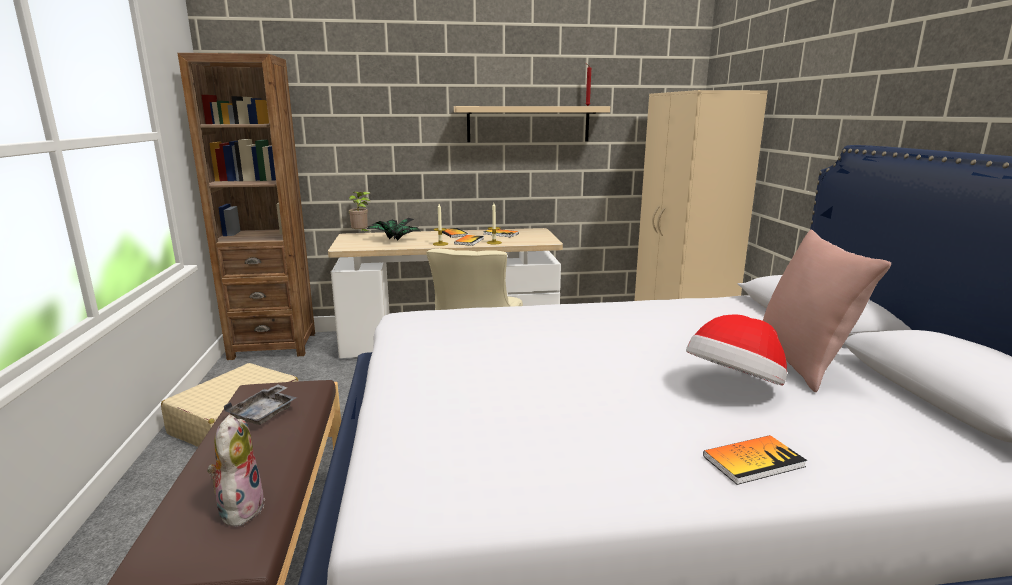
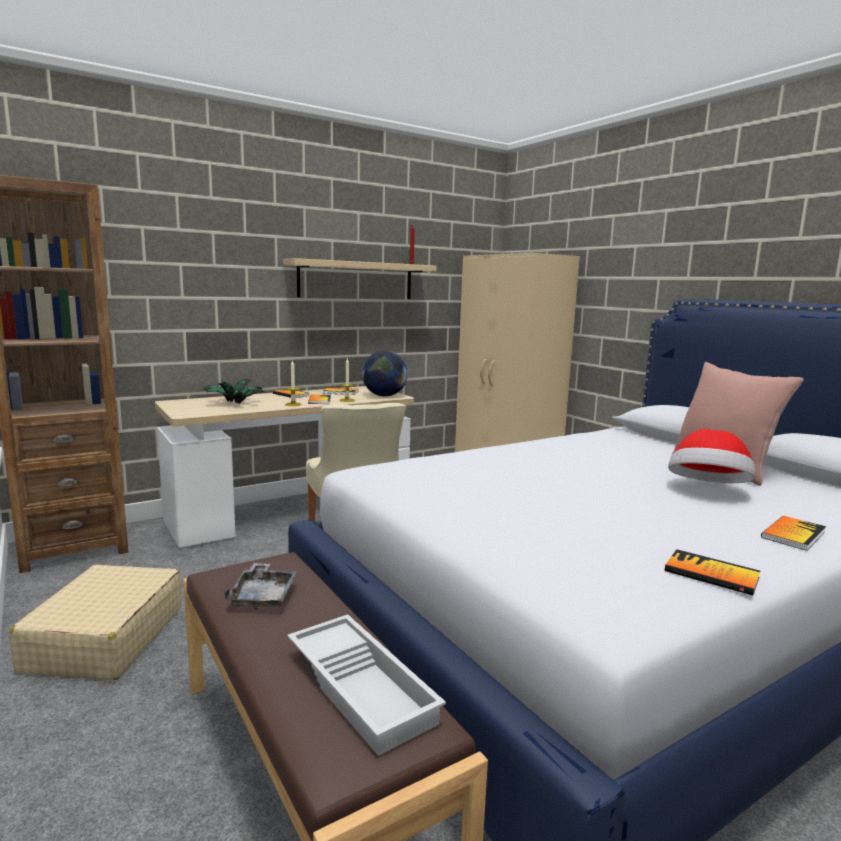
camera: 25 degrees left, 5 degrees down
plush toy [207,415,265,527] -> white tray [287,614,446,756]
potted plant [349,192,370,231] -> none
none -> globe [362,350,408,396]
none -> book [665,549,760,595]

